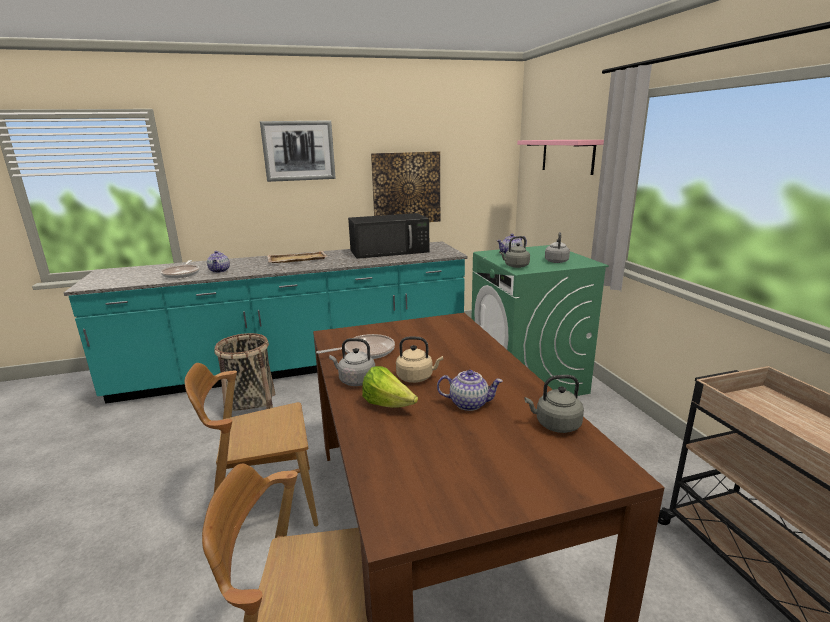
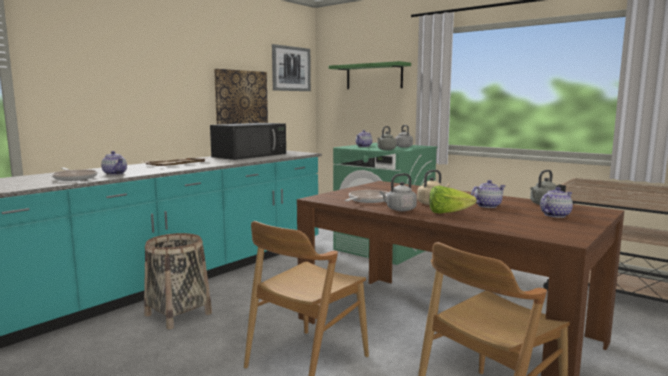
camera: 35 degrees left, 10 degrees down
picture [260,120,336,182] -> picture moved to [272,44,311,91]
pink shelf [517,140,604,175] -> green shelf [329,61,411,89]
none -> teapot [540,187,573,218]

